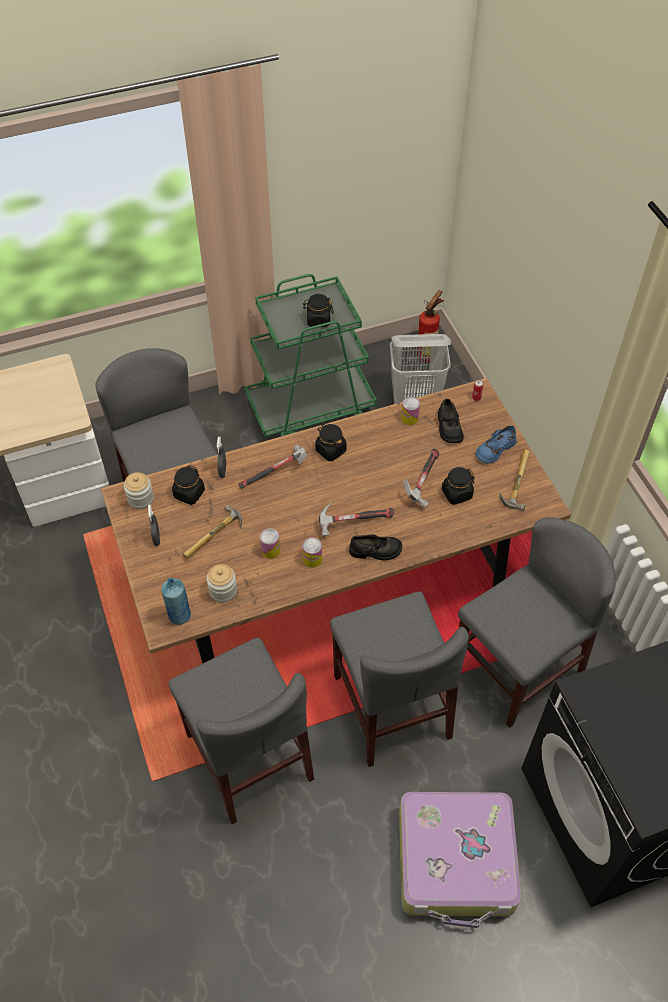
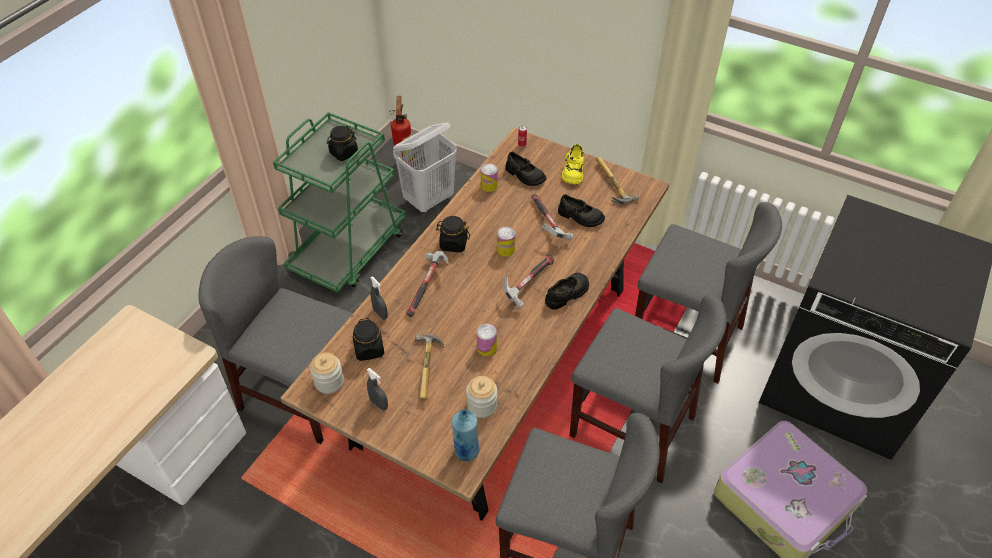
camera: 40 degrees left, 5 degrees down
can [302,537,322,568] -> can moved to [497,227,515,257]
black jar [442,467,475,505] -> black shoe [558,194,605,227]
grey chair [458,517,616,727] -> grey chair turned 105 degrees clockwise [635,202,782,384]
blue shoe [476,425,517,464] -> yellow shoe [562,144,584,184]

